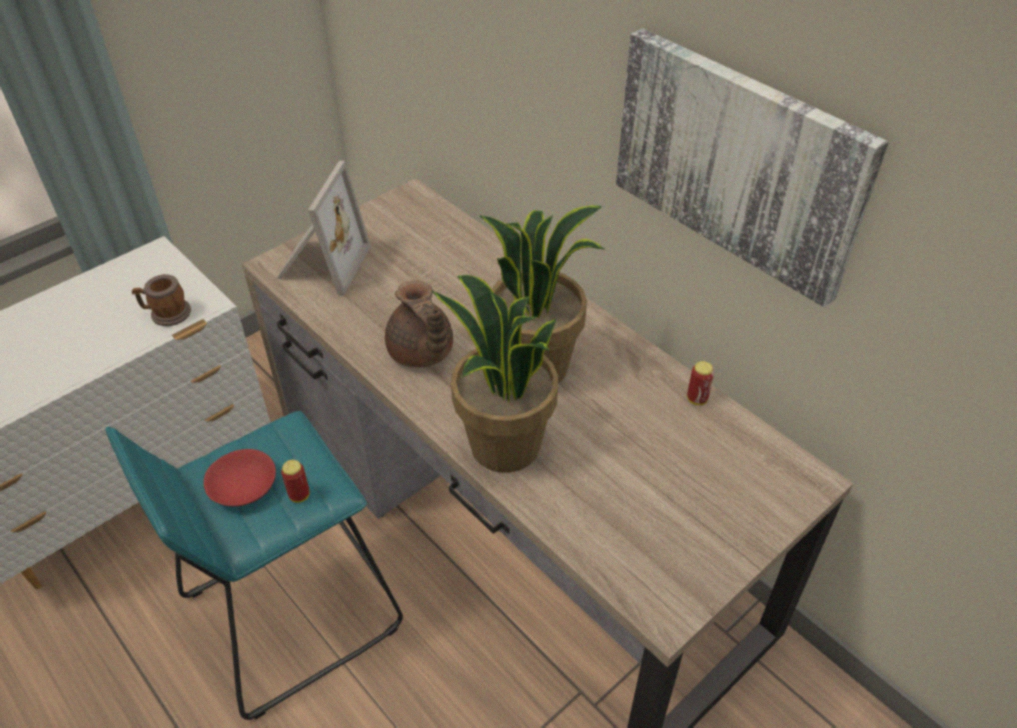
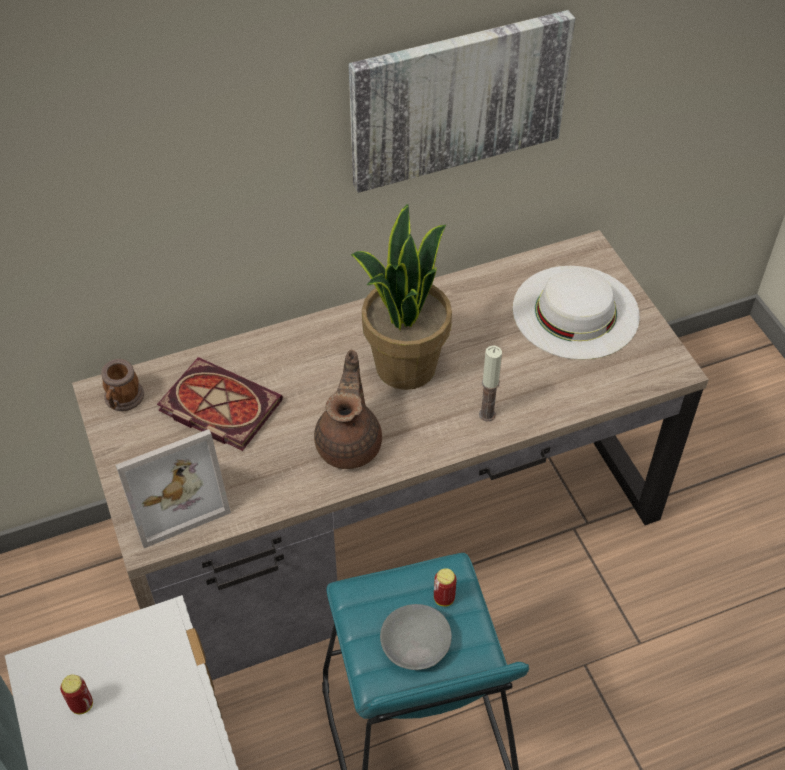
camera: 70 degrees left, 5 degrees up
mug [132,274,191,326] -> mug moved to [101,359,144,411]
red bowl [204,449,276,507] -> grey bowl [380,604,452,670]
picture frame [276,161,371,296] -> picture frame turned 120 degrees clockwise [116,429,231,548]
brown teapot [385,281,453,367] -> brown teapot turned 75 degrees counterclockwise [314,350,382,469]
potted plant [431,275,558,473] -> candle [479,345,502,421]
can [687,361,714,405] -> can moved to [60,675,93,714]
none -> book [157,357,283,451]
none -> white hat [513,266,640,360]

